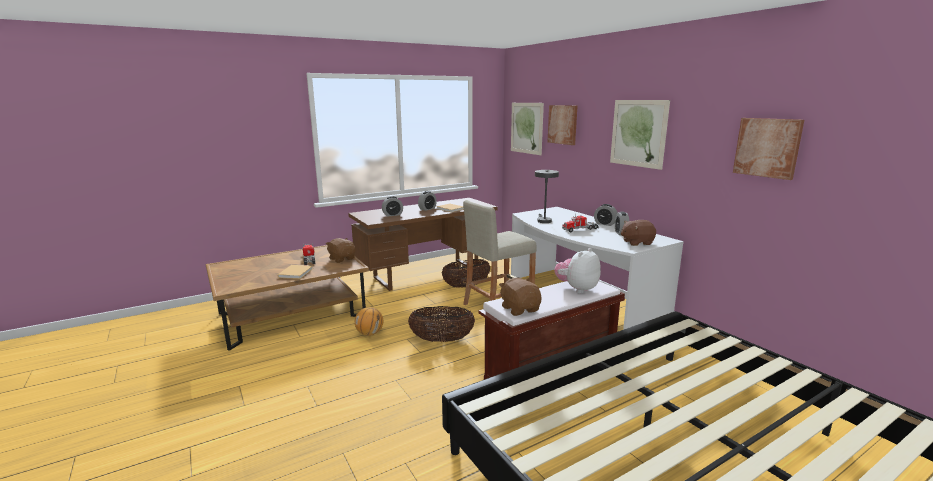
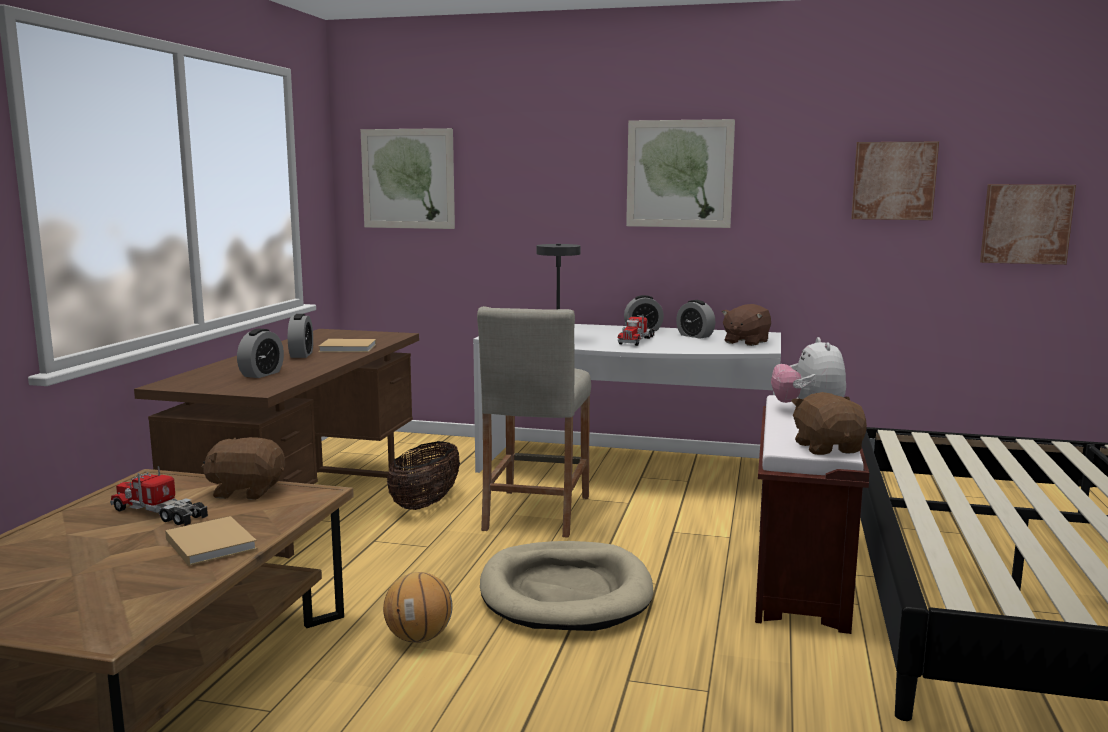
camera: 45 degrees left, 5 degrees down
basket [408,306,475,342] -> beige dog bed [480,541,654,631]
brown plush toy [499,278,542,316] -> brown plush toy turned 60 degrees clockwise [791,392,867,455]
picture [548,105,577,145] -> picture moved to [980,184,1076,265]

